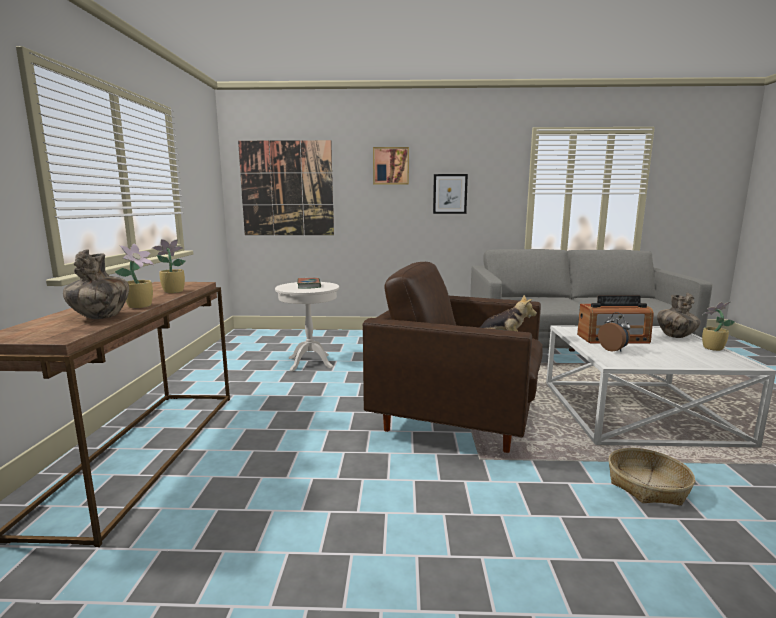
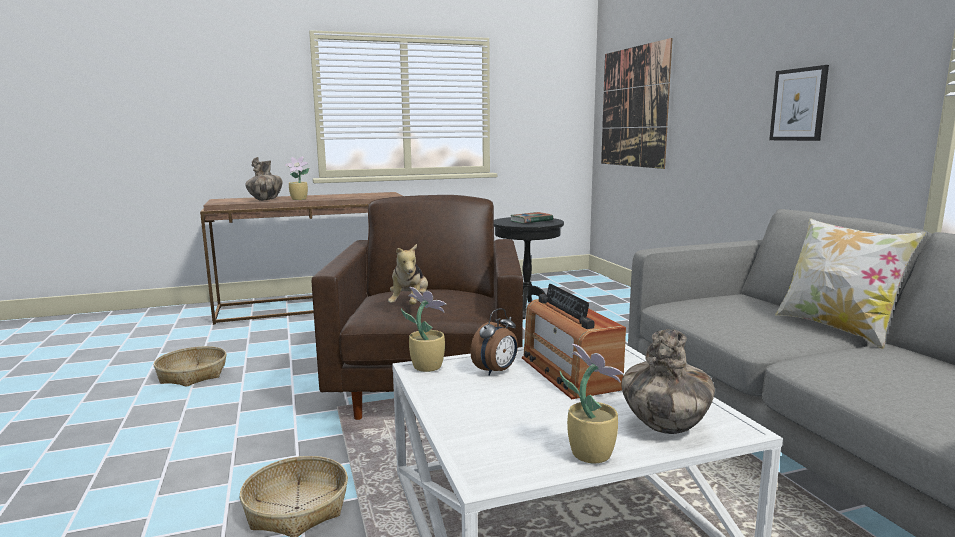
camera: 70 degrees right, 0 degrees up
potted plant [152,239,186,293] -> potted plant moved to [401,287,446,372]
white side table [275,282,339,371] -> black side table [494,217,564,319]
picture [373,147,409,185] -> none
none -> basket [154,346,226,387]
none -> pillow [775,218,926,349]

